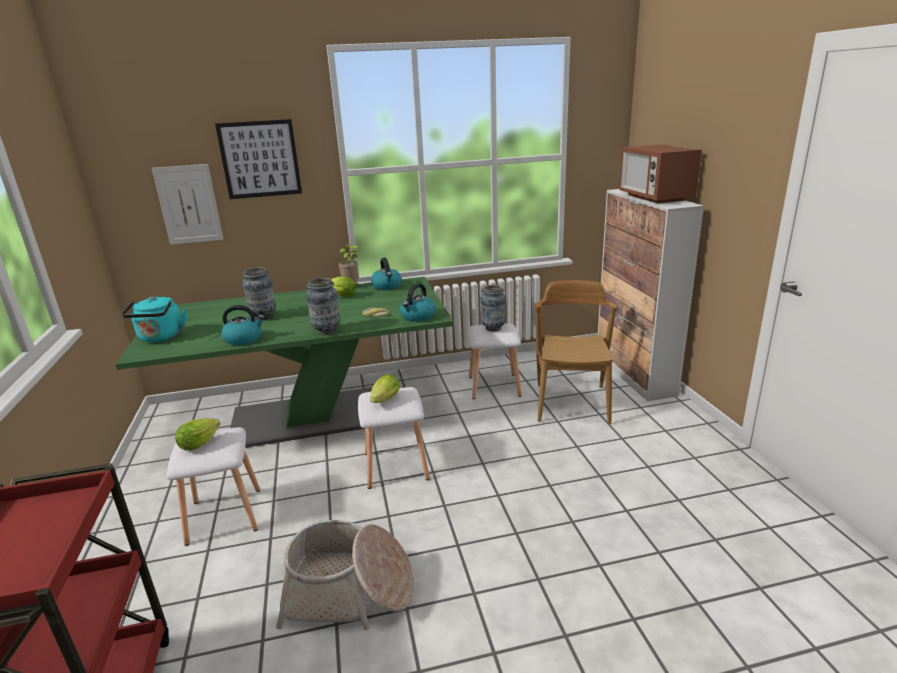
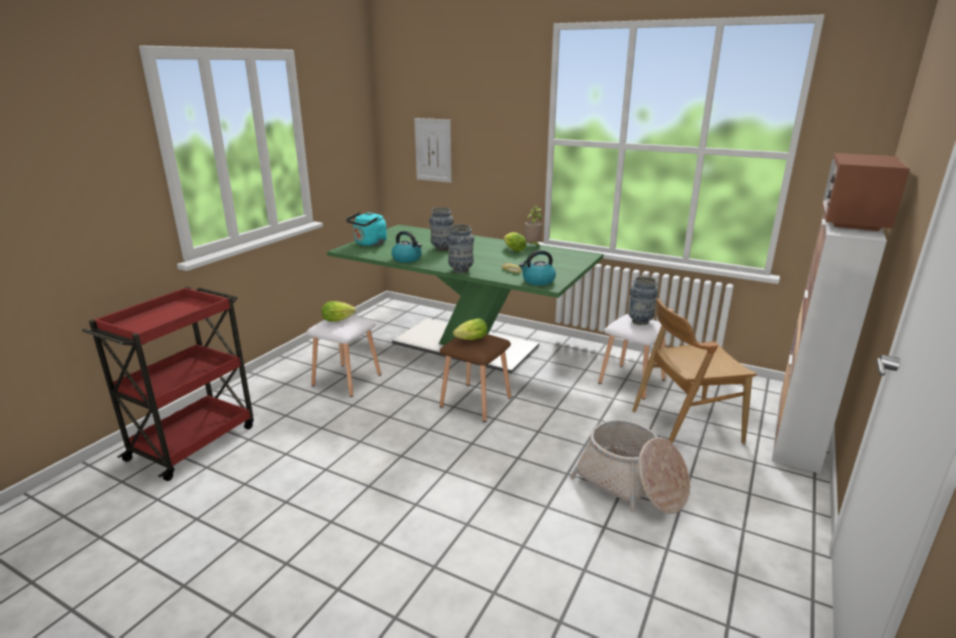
camera: 40 degrees right, 0 degrees up
picture [215,119,302,199] -> none
basket [276,520,414,630] -> basket moved to [570,420,690,514]
white stool [358,387,430,489] -> brown stool [439,334,511,422]
kettle [371,258,402,290] -> none
brown chair [535,280,617,425] -> brown chair turned 150 degrees counterclockwise [632,299,757,444]

